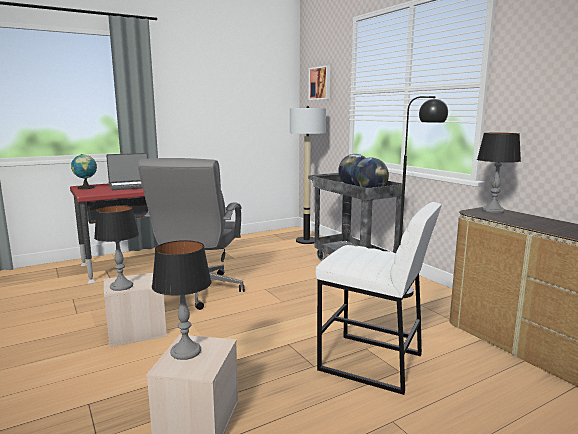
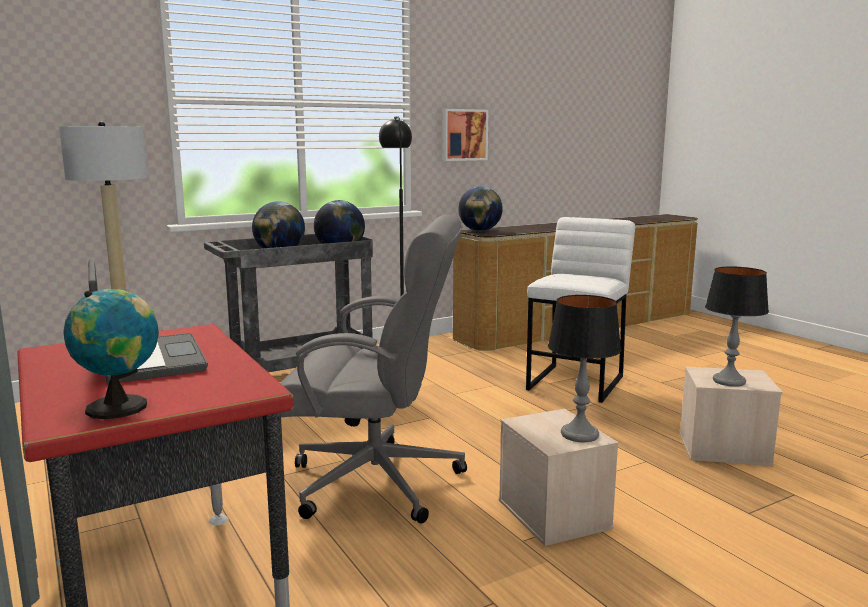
camera: 90 degrees left, 0 degrees up
picture [309,65,330,100] -> picture moved to [442,109,488,161]
table lamp [477,133,521,213] -> globe [458,186,503,231]

